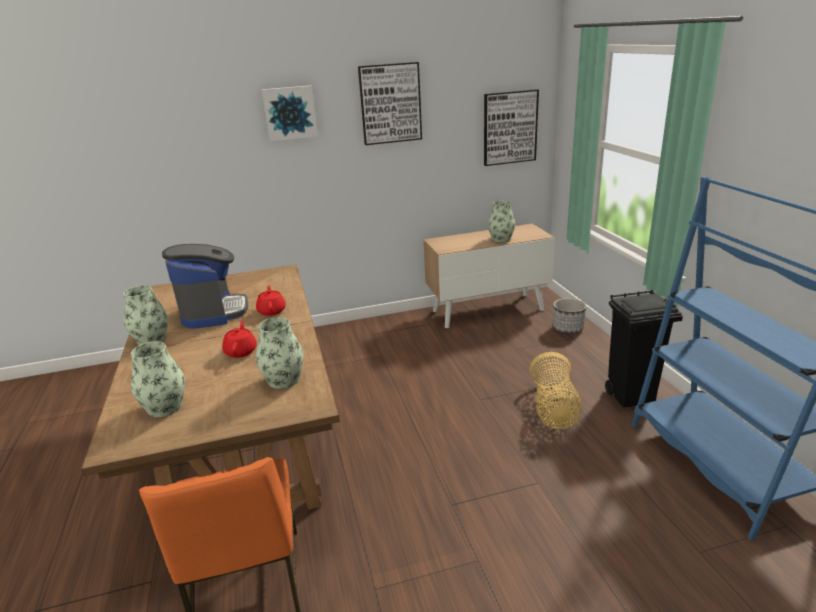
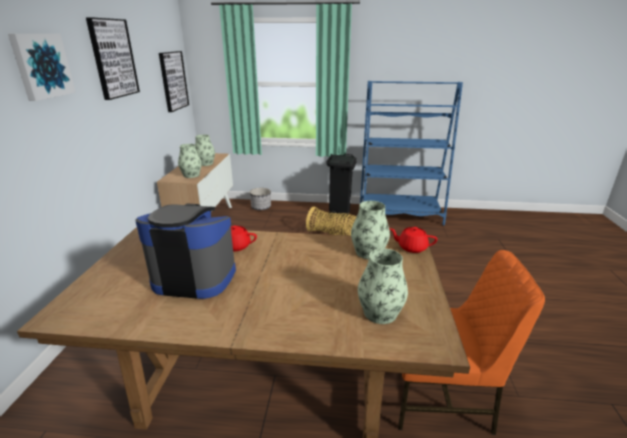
camera: 70 degrees left, 0 degrees up
vase [123,285,168,345] -> vase moved to [178,144,202,178]
red teapot [222,321,257,358] -> red teapot moved to [389,227,437,253]

